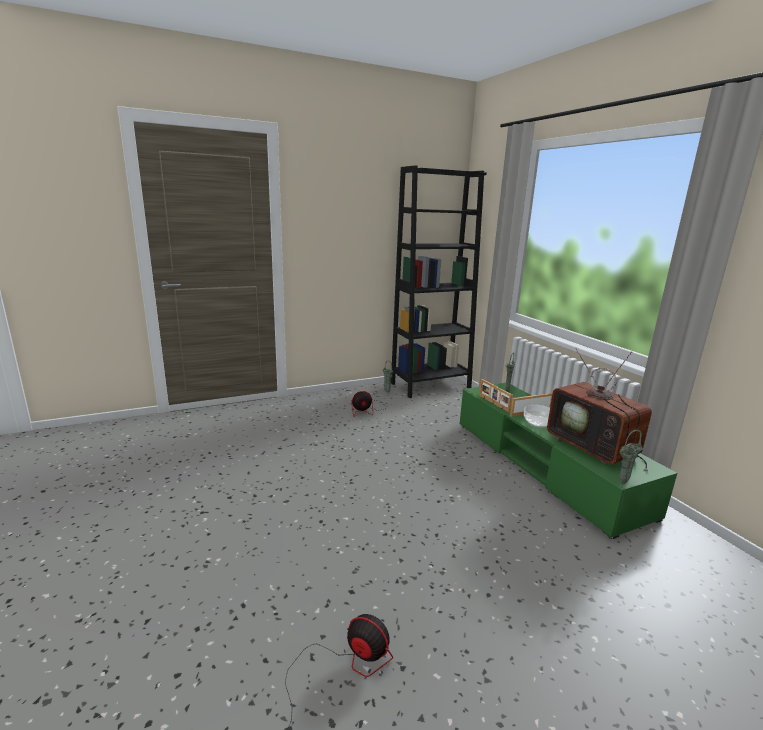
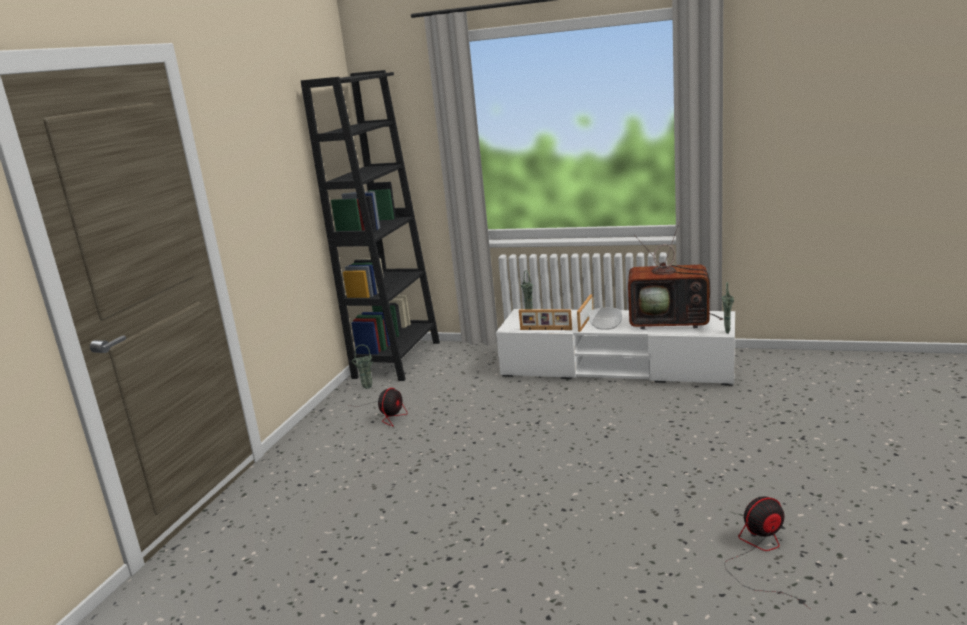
camera: 45 degrees left, 0 degrees up
green tv stand [460,383,677,539] -> white tv stand [496,309,735,385]

